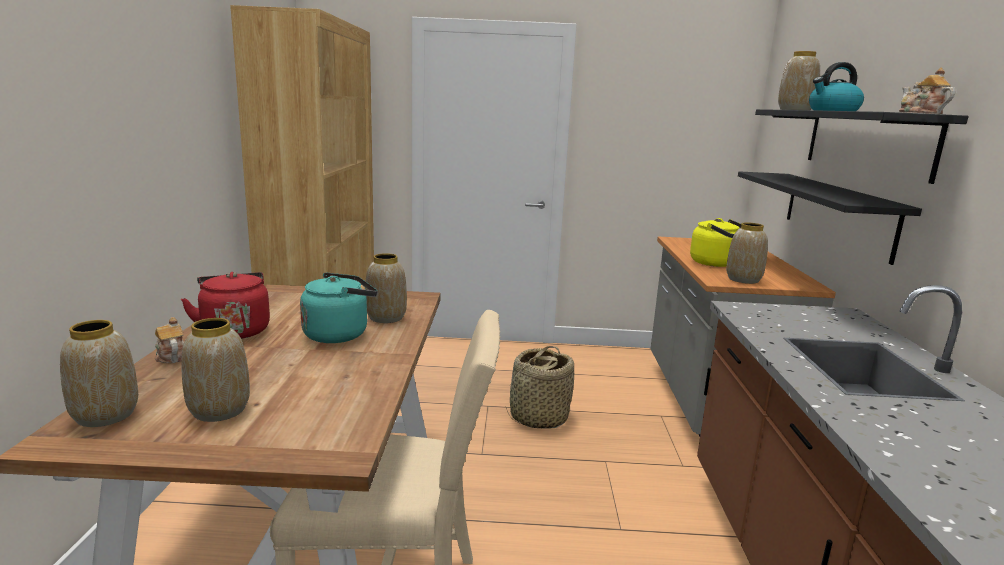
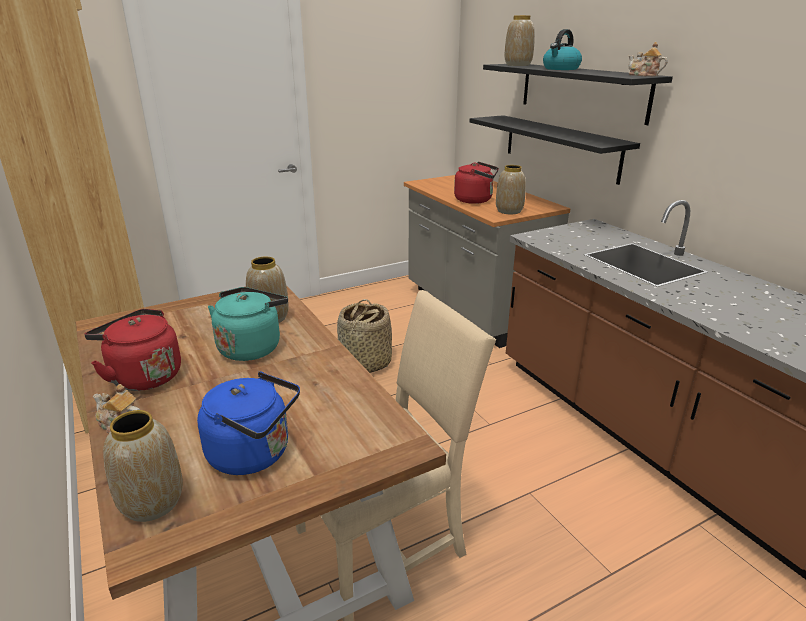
camera: 30 degrees left, 10 degrees up
vase [181,318,250,422] -> blue kettle [197,372,300,475]
yellow kettle [690,218,741,267] -> red kettle [454,162,499,204]

